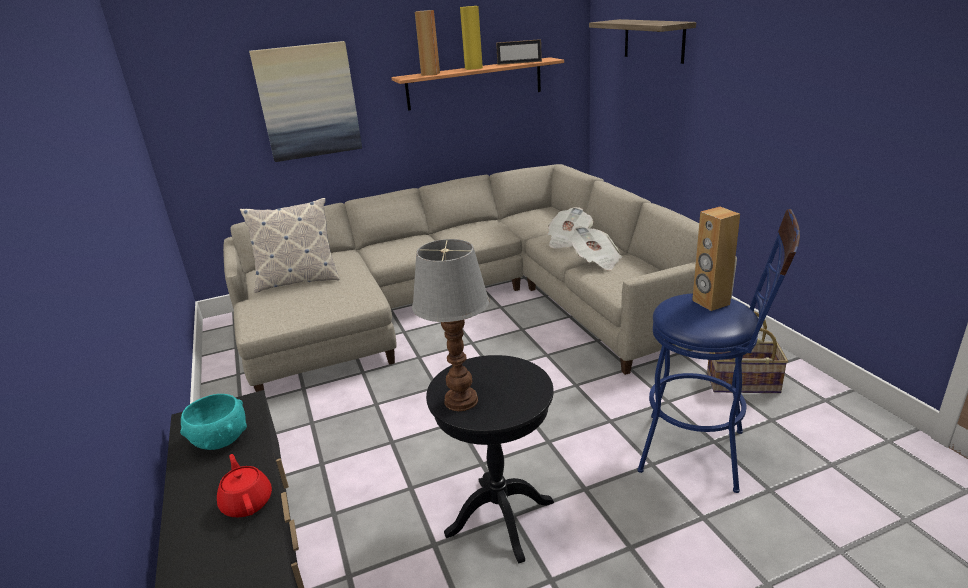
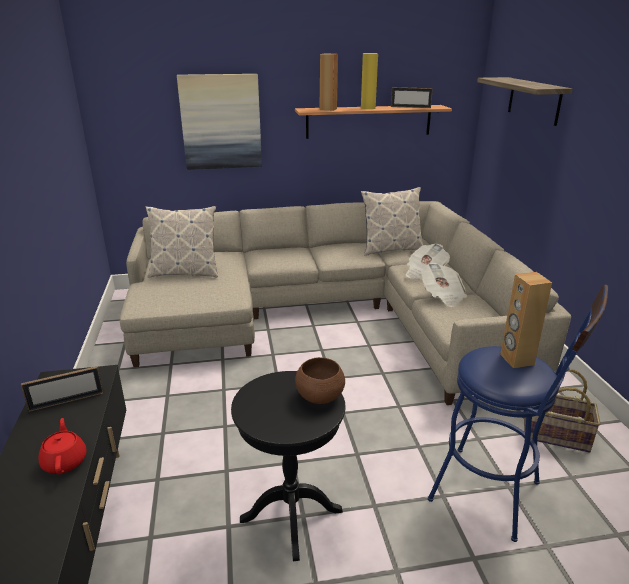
camera: 10 degrees right, 0 degrees up
turquoise bowl [180,394,247,450] -> picture frame [21,366,104,412]
table lamp [412,239,489,411] -> none
none -> brown bowl [295,357,345,404]
none -> pillow [361,187,423,256]

